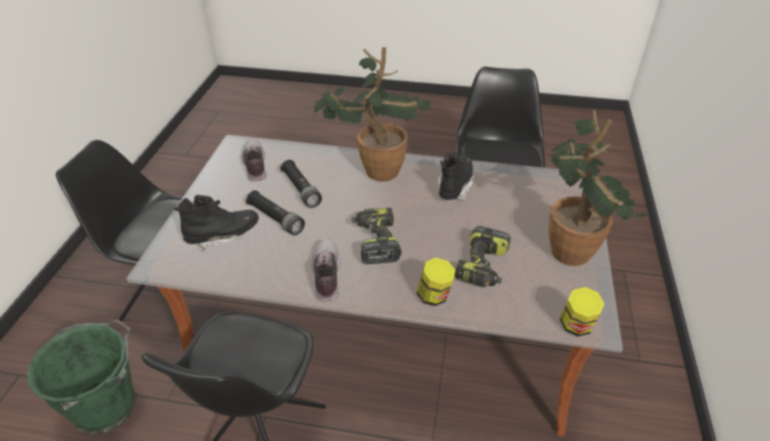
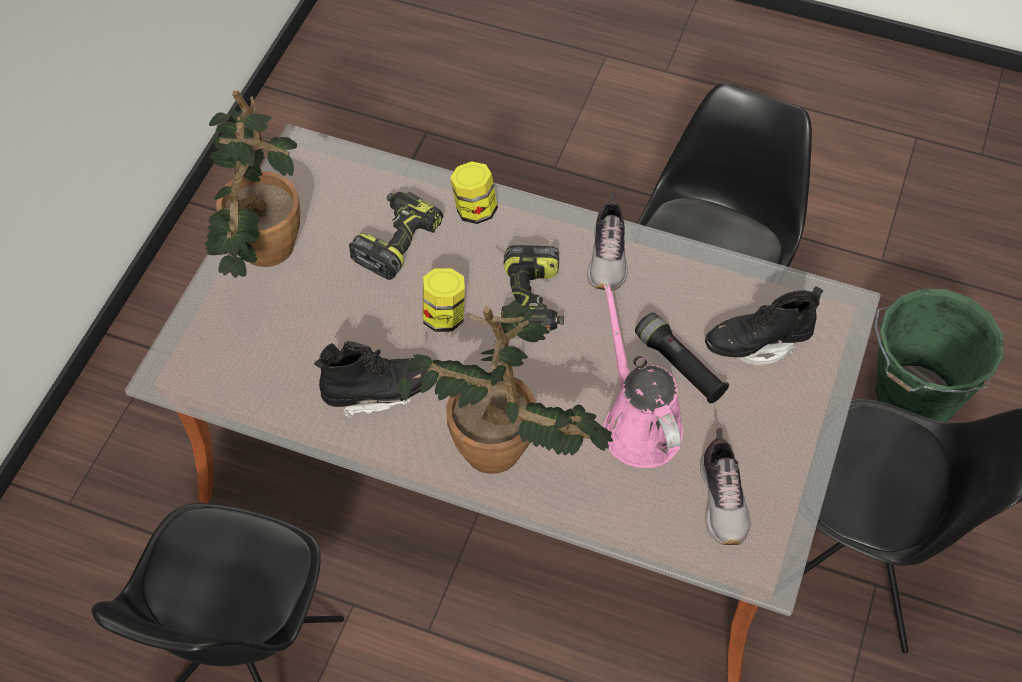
camera: 170 degrees left, 15 degrees up
black flashlight [280,160,322,208] -> pink watering can [603,283,683,468]
black boot [438,151,475,201] -> black boot turned 135 degrees counterclockwise [314,341,428,419]
jar [560,287,604,336] -> jar moved to [423,268,465,332]

